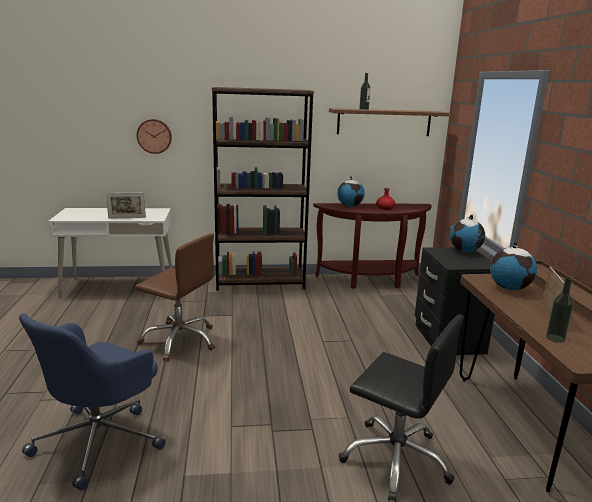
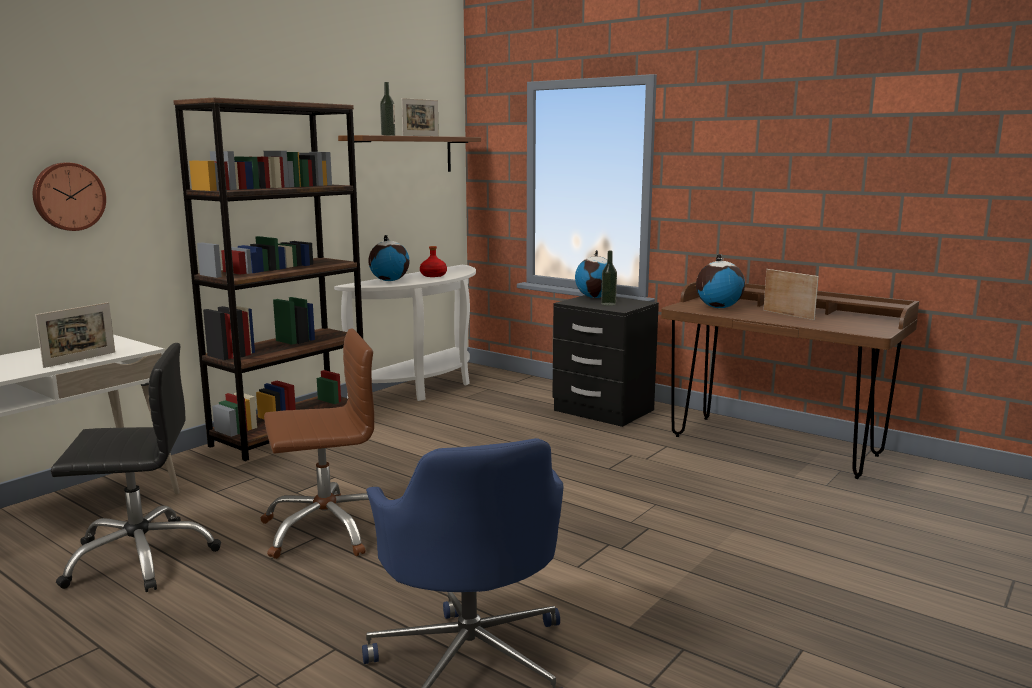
camera: 45 degrees left, 5 degrees down
brown console table [313,203,432,289] -> white console table [334,265,476,401]
black office chair [339,314,464,502] -> black office chair moved to [51,343,221,592]
bottle [546,277,574,343] -> bottle moved to [601,251,617,306]
none -> picture frame [402,98,439,136]

